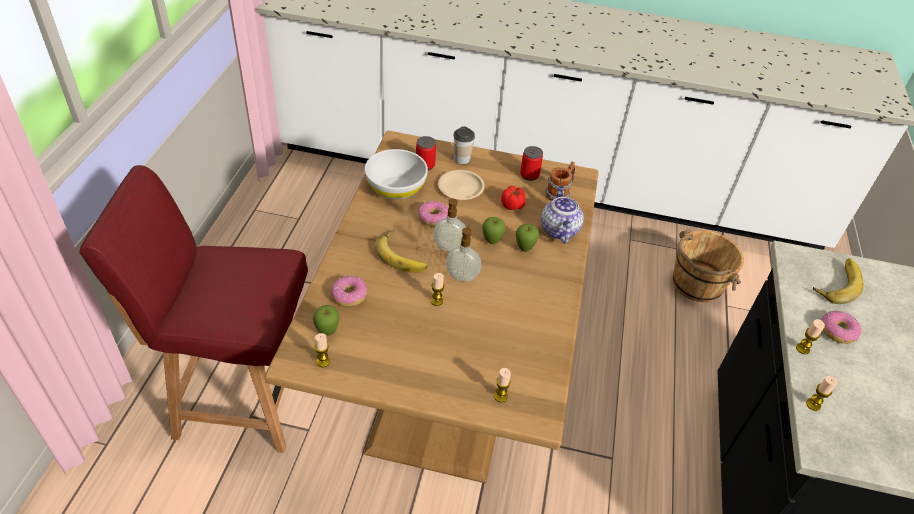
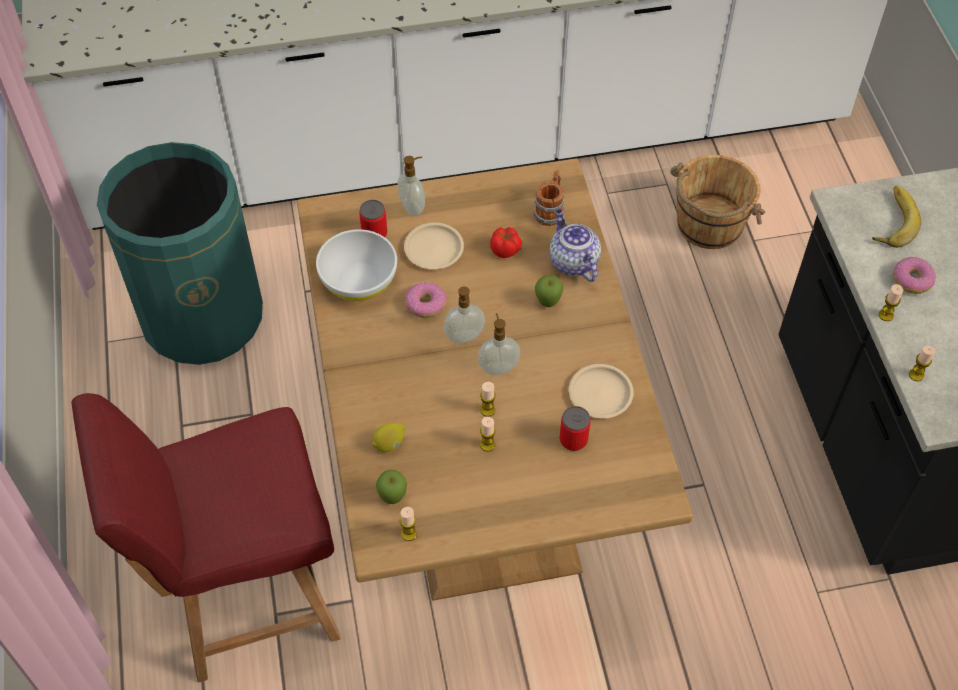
camera: 20 degrees left, 10 degrees up
donut [331,276,367,307] -> lemon [372,423,405,452]
banana [375,230,428,272] -> none
cup [453,127,475,164] -> soap dispenser [398,156,425,216]
apple [482,217,506,244] -> none
candle [494,368,511,402] -> candle moved to [480,417,496,451]
can [520,146,543,181] -> can moved to [559,406,590,451]
none -> green trash can [97,142,263,365]
none -> beige plate [569,364,634,418]

